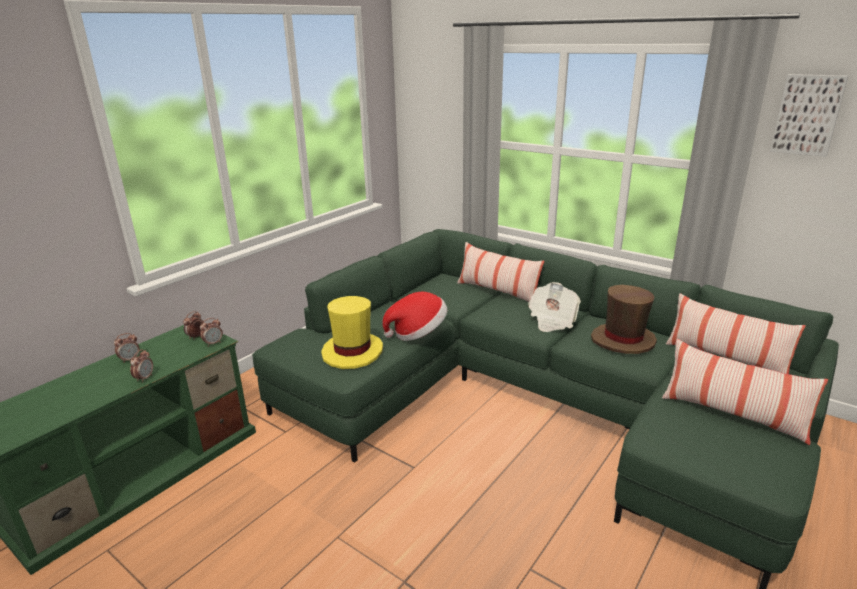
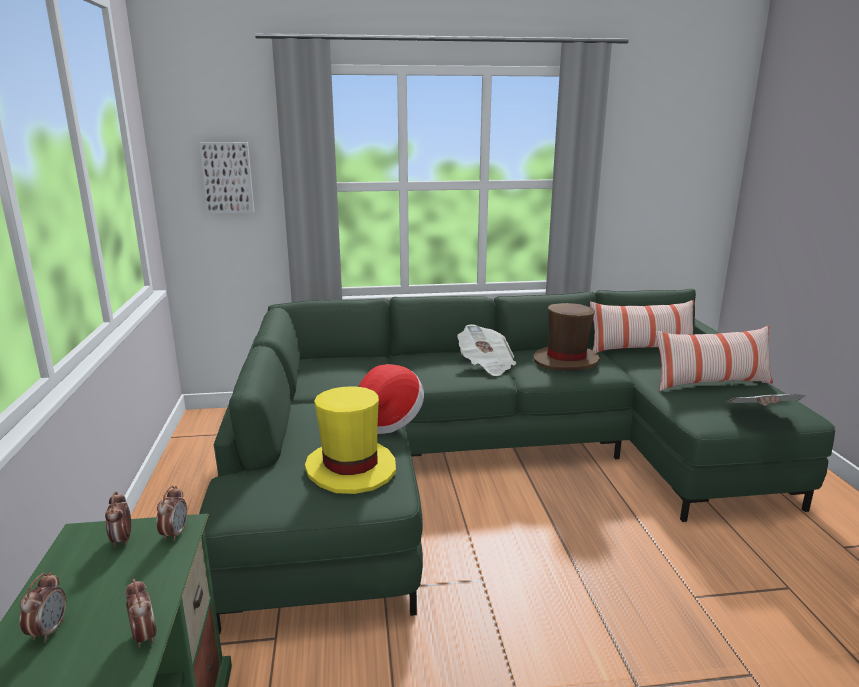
camera: 45 degrees left, 5 degrees down
pillow [457,242,544,302] -> none
picture [770,74,848,157] -> picture moved to [199,142,254,214]
none -> newspaper [726,394,806,406]

